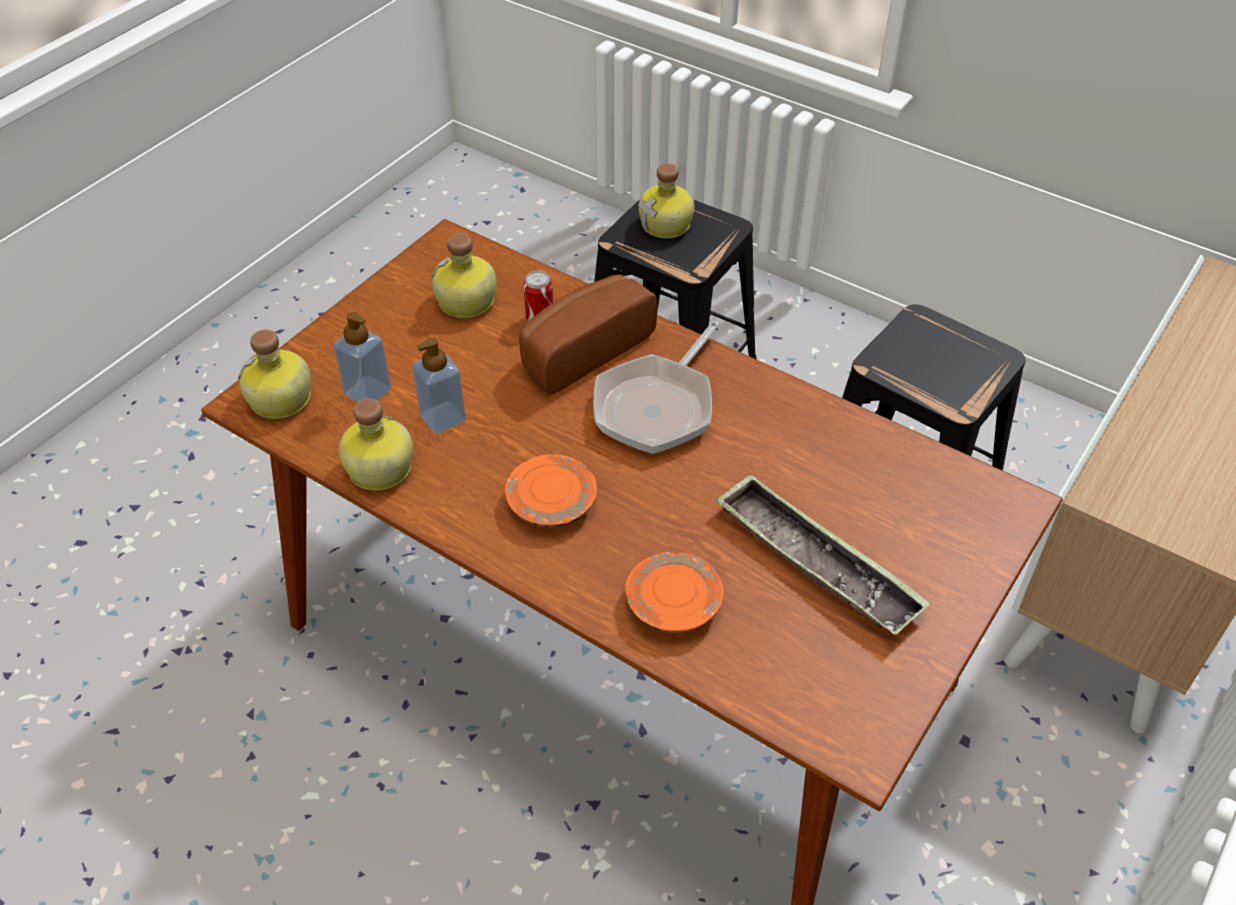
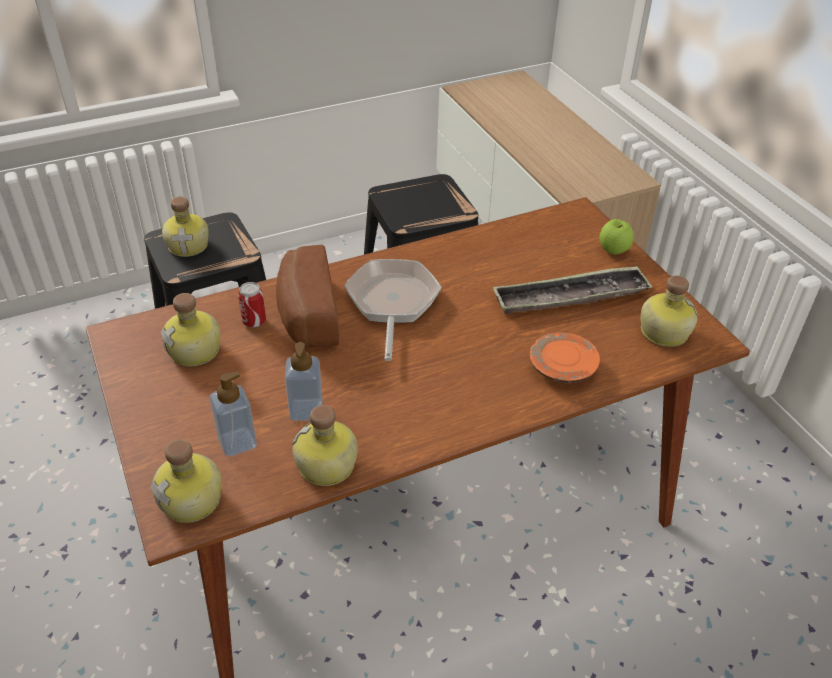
camera: 60 degrees left, 5 degrees down
orange plate [505,454,597,528] -> none
frying pan [593,321,719,454] -> frying pan turned 150 degrees counterclockwise [344,259,442,361]
none -> apple [599,219,634,255]
none -> bottle [641,276,698,347]

